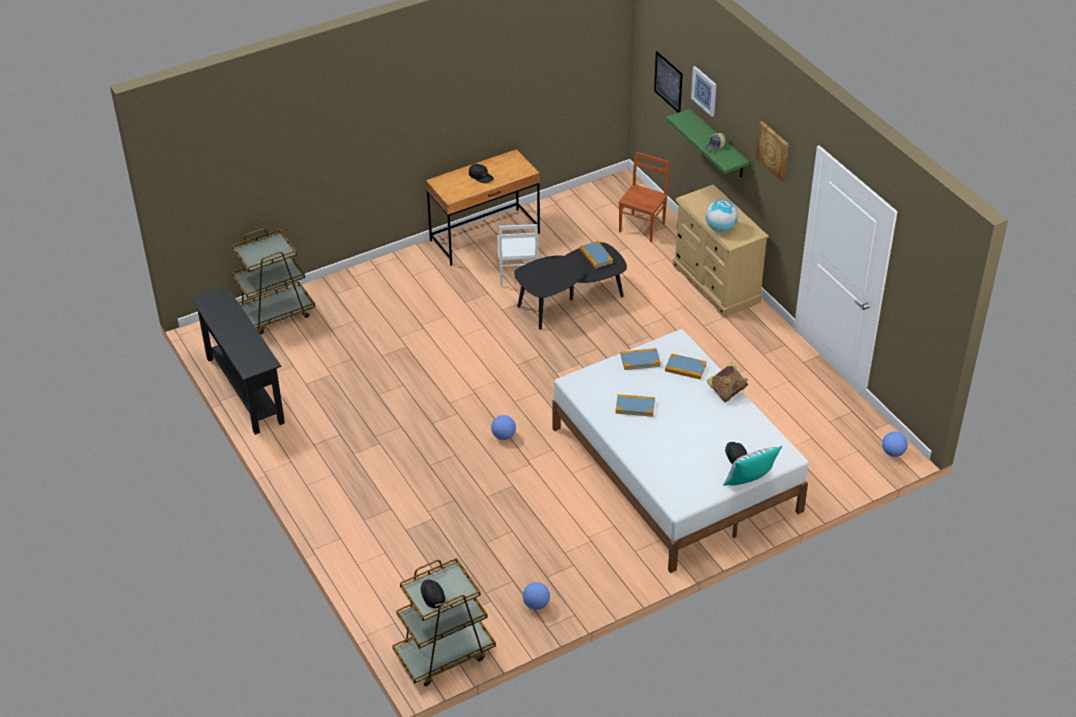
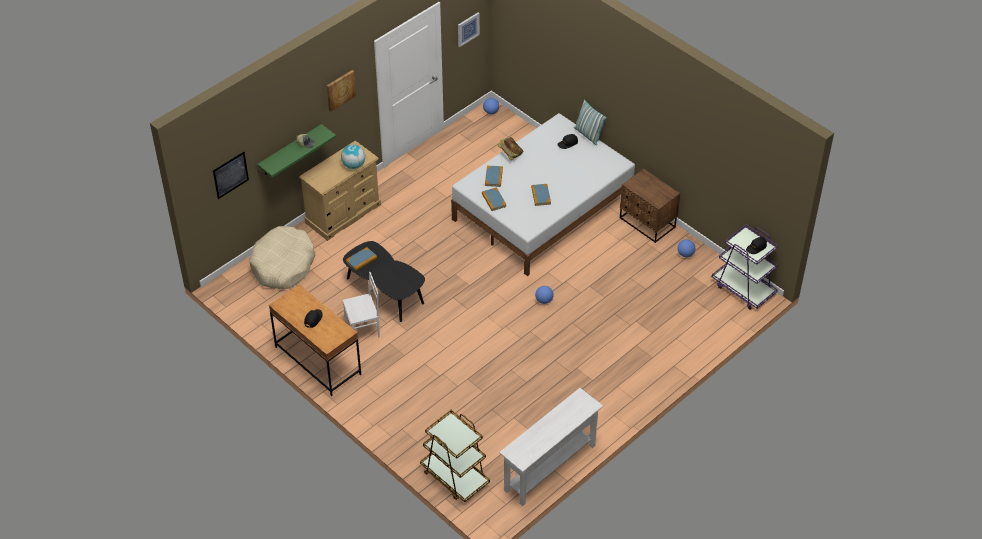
camera: 105 degrees left, 5 degrees up
black console table [191,286,285,435] -> white console table [499,388,603,506]
brown cart [392,558,496,686] -> purple cart [712,224,778,310]
brown chair [618,152,669,242] -> beige dog bed [249,226,315,289]
picture [691,66,717,117] -> picture moved to [458,13,480,47]
none -> brown nightstand [620,169,680,243]

